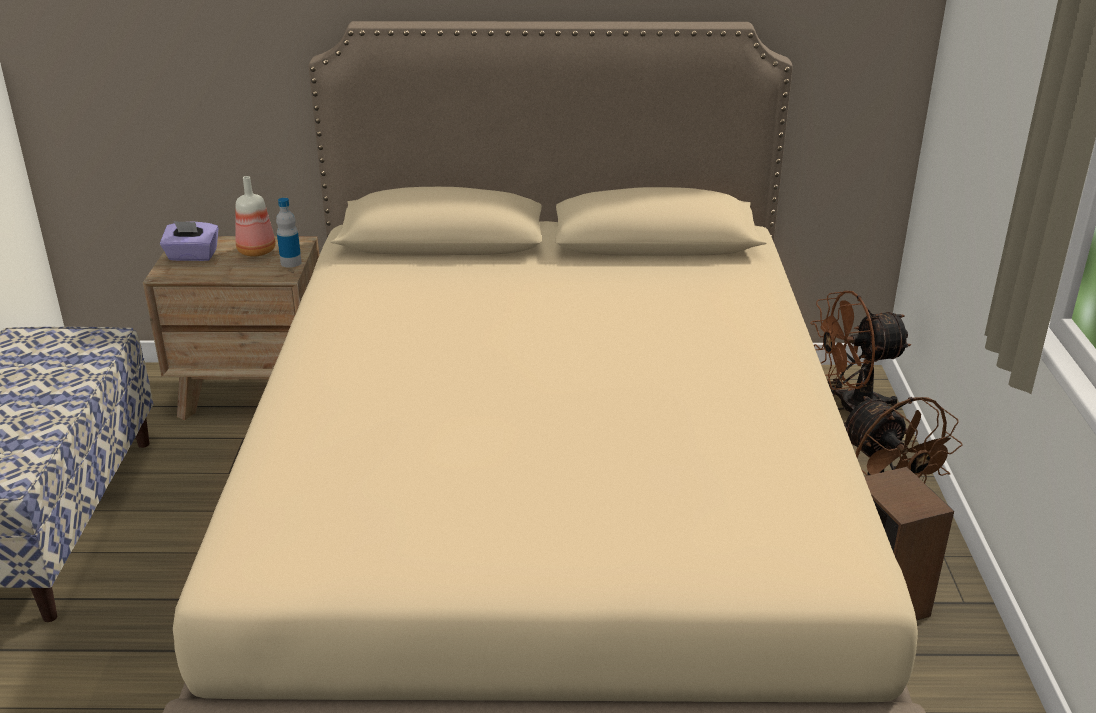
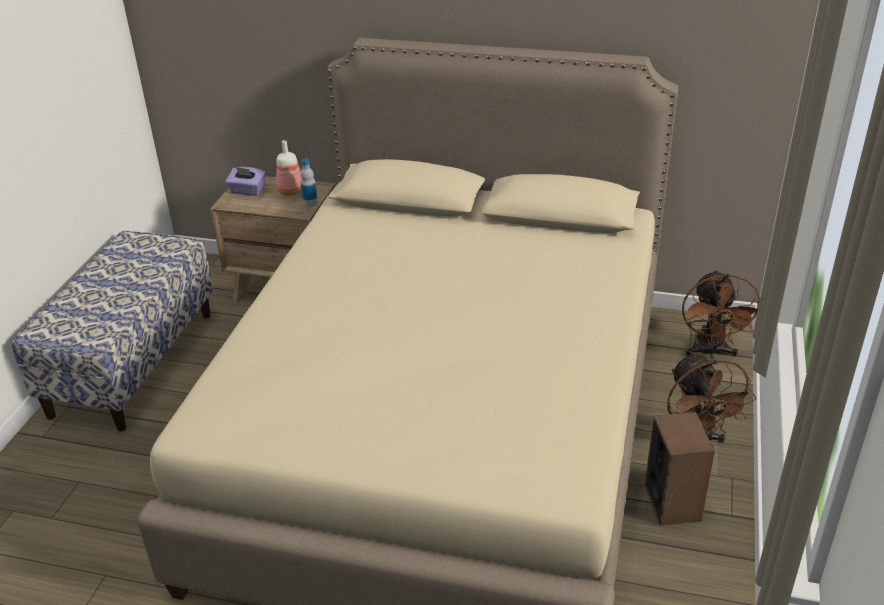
camera: 15 degrees right, 5 degrees up
brown fan [810,291,911,413] -> brown fan turned 90 degrees counterclockwise [682,270,760,358]

